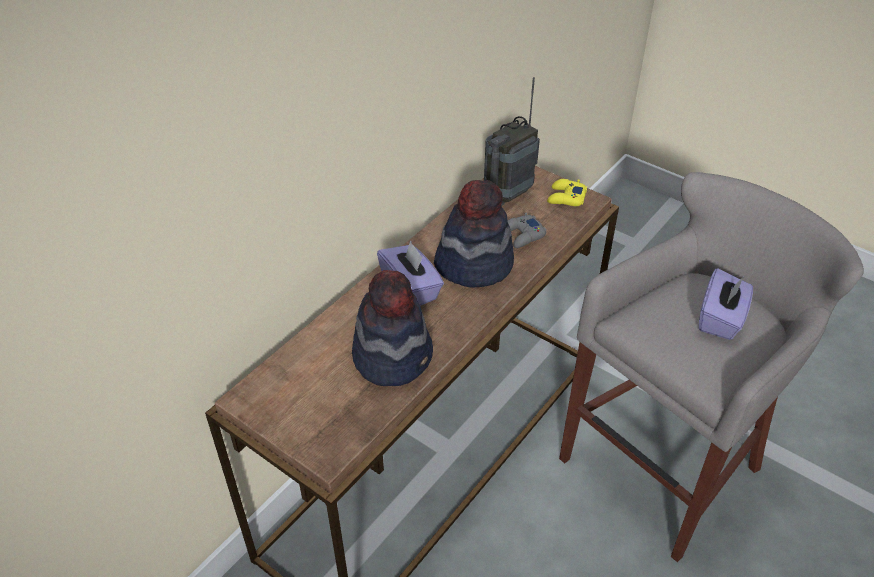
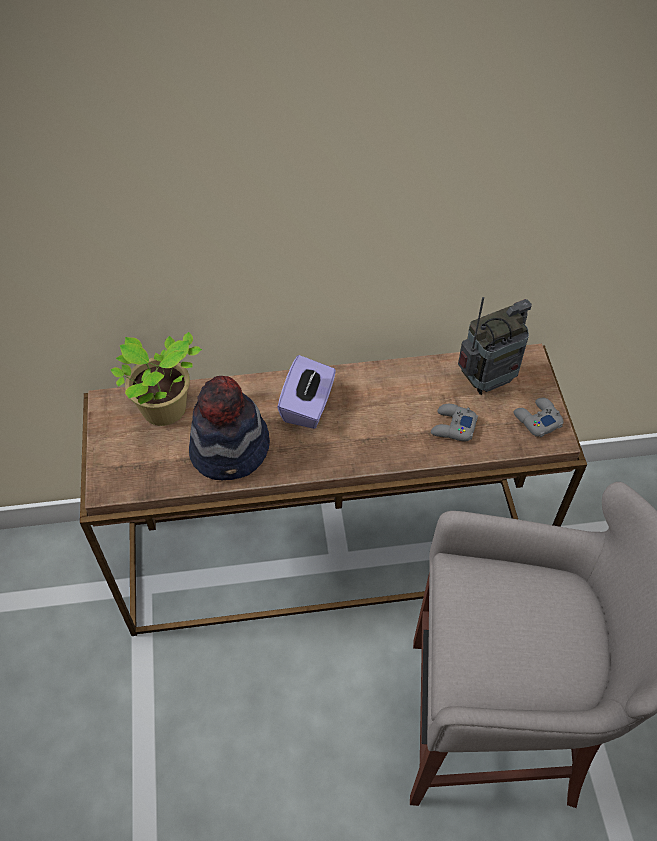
camera: 45 degrees right, 10 degrees up
hat [434,180,514,287] -> none
radio [484,77,540,206] -> radio turned 150 degrees clockwise [458,297,532,395]
yellow game controller [547,179,587,206] -> grey game controller [513,398,563,437]
purple tissue box [699,268,753,340] -> none
none -> potted plant [111,332,202,426]

